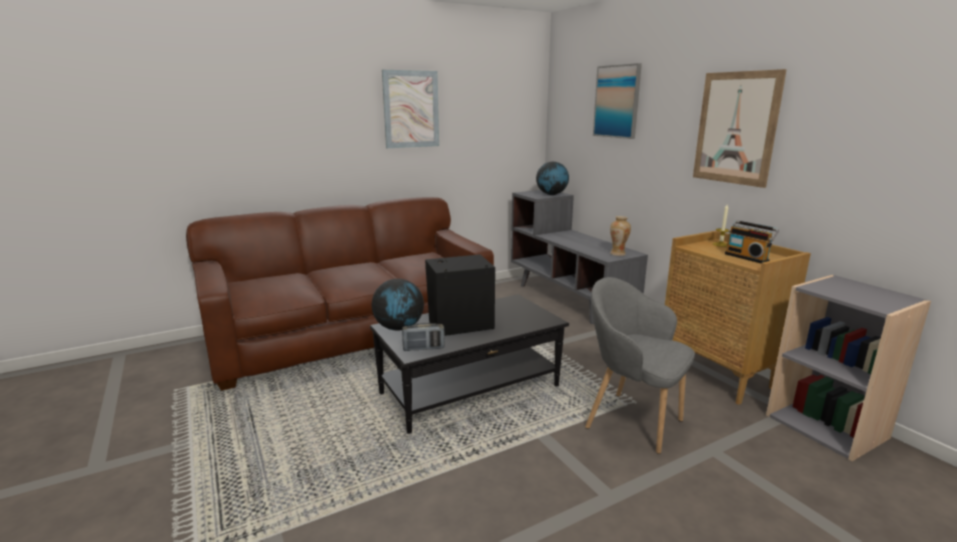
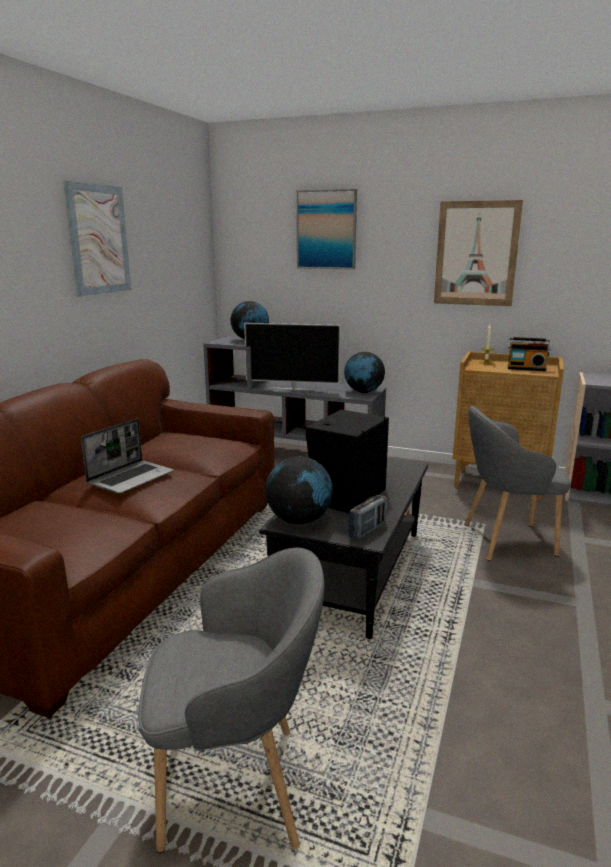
camera: 40 degrees left, 0 degrees up
vase [610,216,631,256] -> globe [344,352,385,393]
none -> laptop [81,419,174,494]
none -> grey armchair [138,548,324,853]
none -> television [244,323,341,390]

